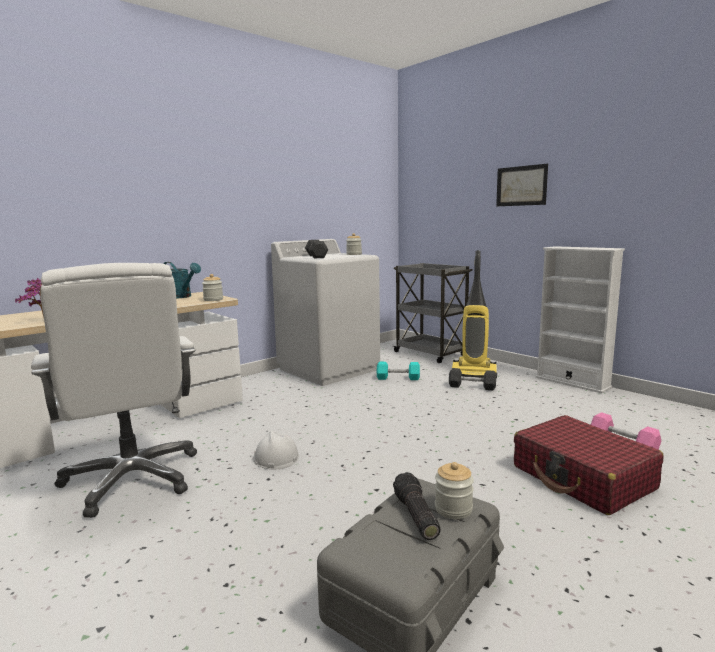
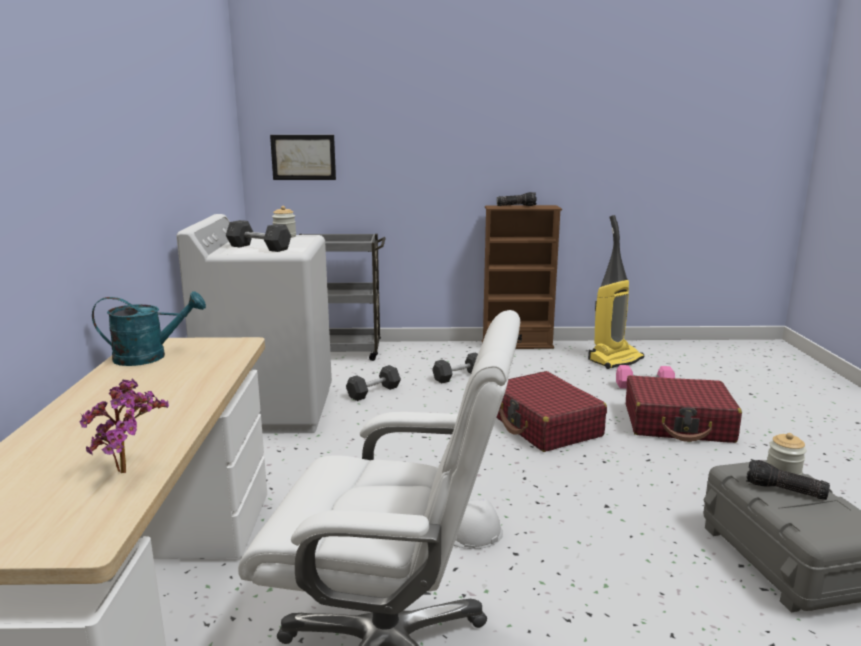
camera: 50 degrees left, 5 degrees up
jar [202,274,223,301] -> none
turquoise dumbbell [377,362,420,380] -> grey dumbbell [346,365,401,401]
vacuum cleaner [452,250,497,378] -> vacuum cleaner moved to [588,215,644,369]
picture [496,164,548,206] -> picture moved to [270,135,336,180]
white bookcase [536,246,625,393] -> brown bookcase [482,205,562,349]
none -> red suitcase [496,371,607,452]
none -> flashlight [497,192,537,206]

